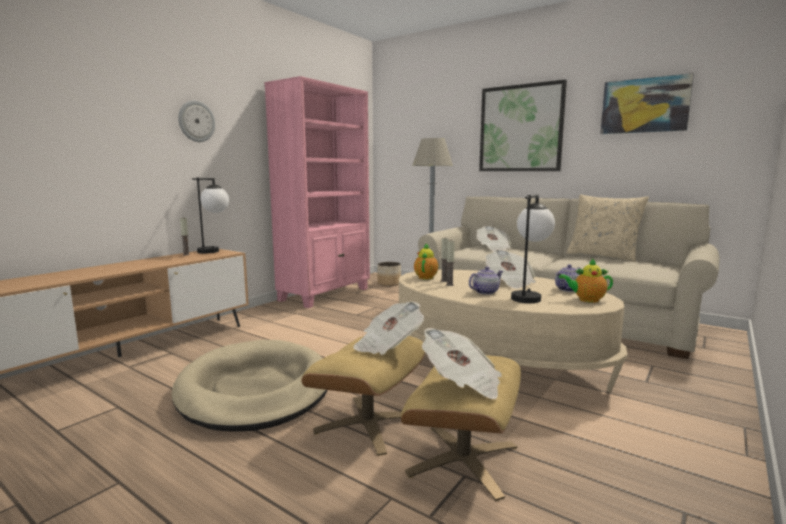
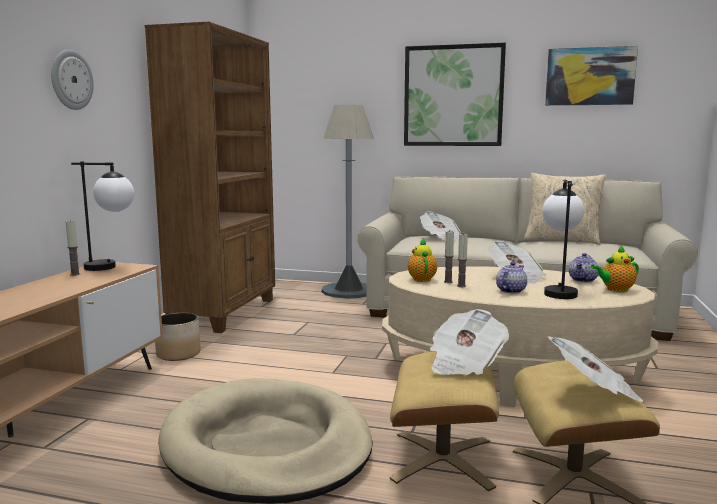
camera: 20 degrees left, 0 degrees up
pink bookcase [264,76,370,308] -> brown bookcase [145,22,275,333]
planter [377,262,401,286] -> planter moved to [155,313,200,361]

